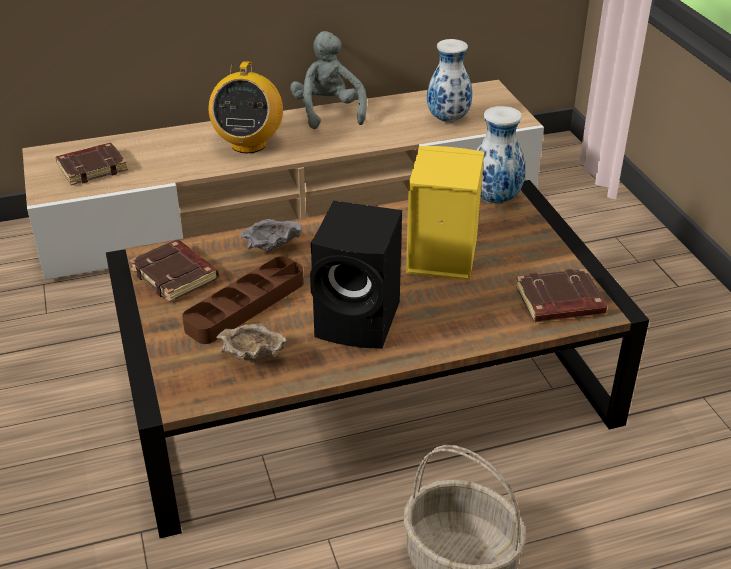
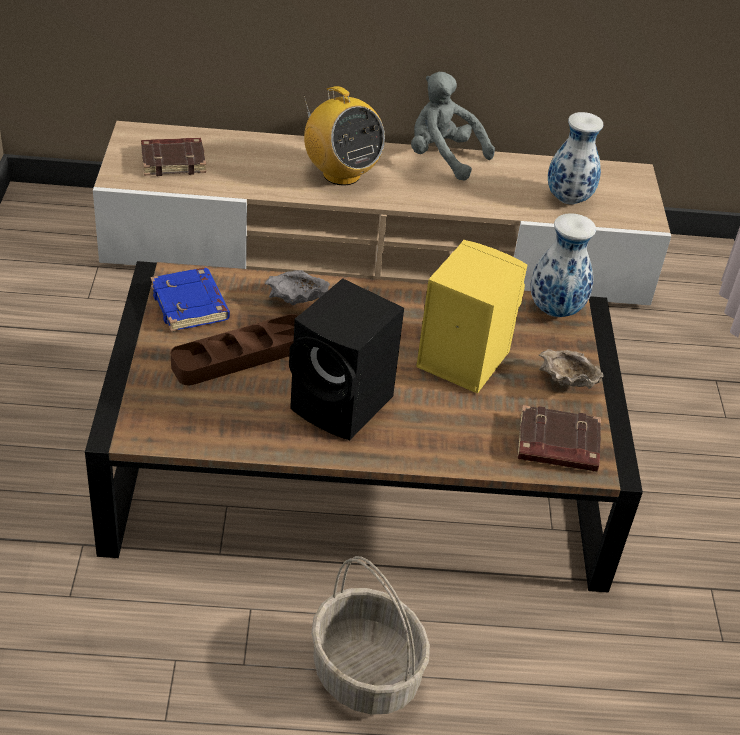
camera: 15 degrees right, 5 degrees up
brown book [129,240,219,302] -> blue book [150,268,230,332]
radio [208,61,283,153] -> radio turned 60 degrees counterclockwise [303,86,385,185]
beige bowl [216,324,287,362] -> beige bowl moved to [539,349,604,389]
grey plush toy [290,31,367,129] -> grey plush toy turned 60 degrees counterclockwise [411,72,495,181]

